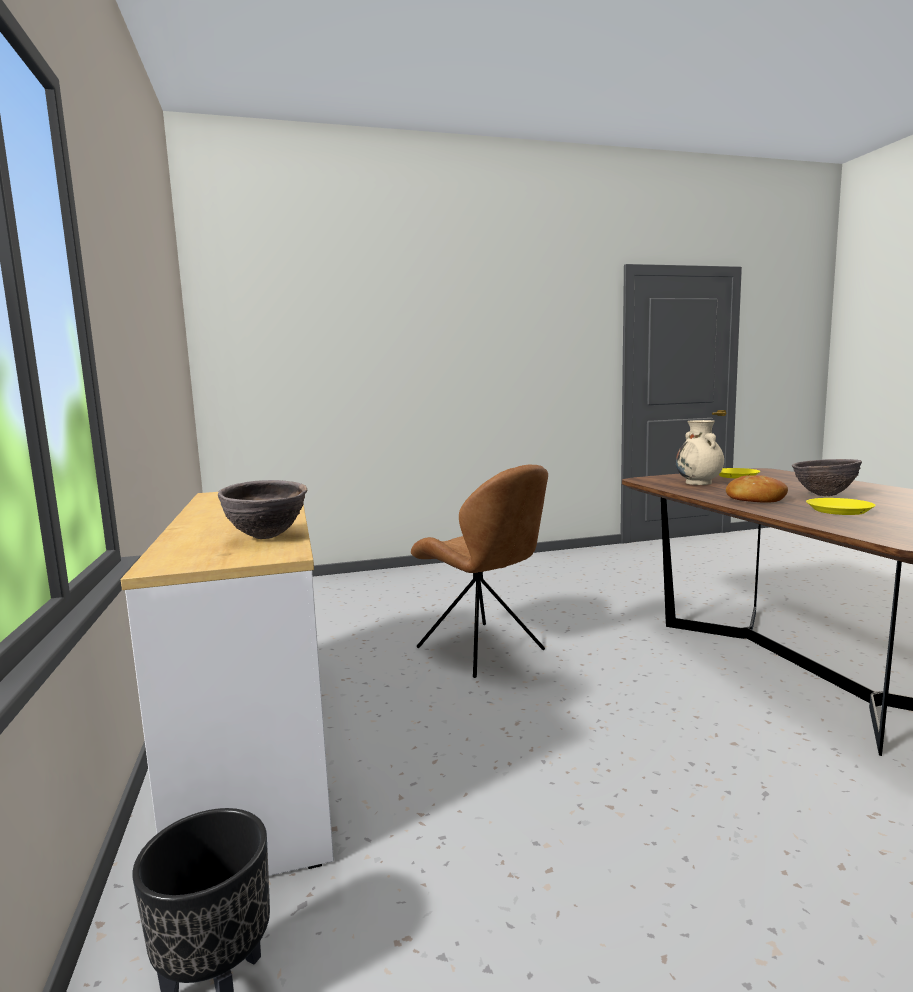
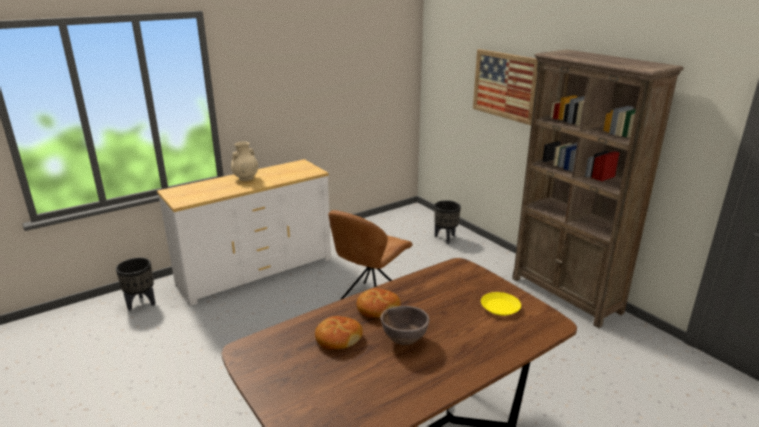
camera: 70 degrees right, 15 degrees up
brown bowl [218,480,307,539] -> none
beige vase [676,420,724,485] -> beige vase moved to [231,141,258,181]
yellow plate [806,498,876,515] -> bread [315,316,363,350]
none -> black planter [435,200,461,244]
none -> picture [473,49,538,125]
none -> brown bookcase [512,49,684,328]

